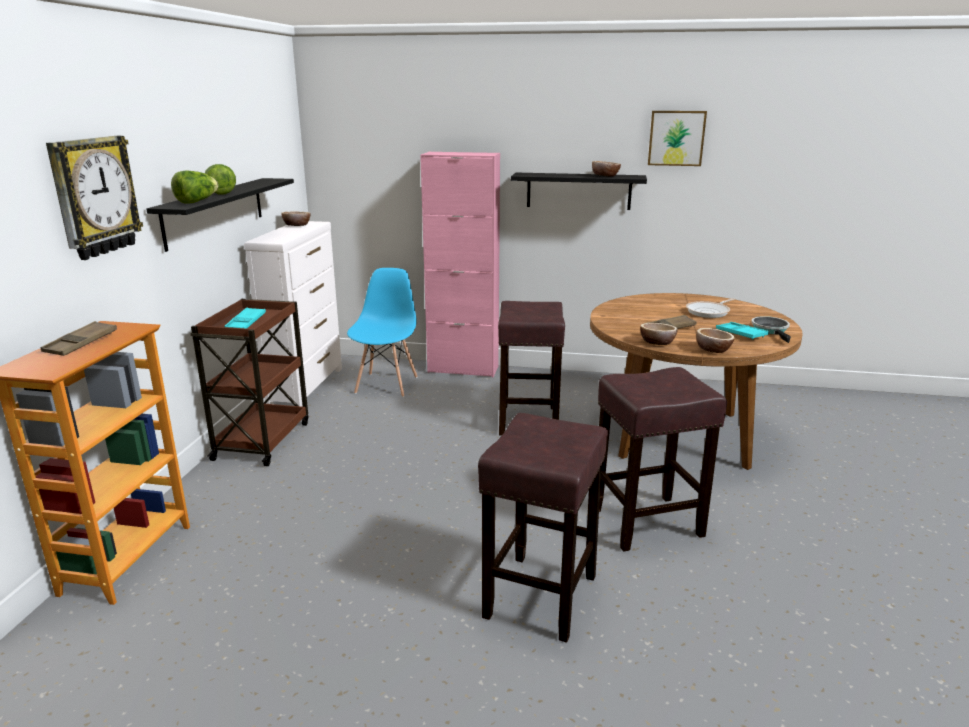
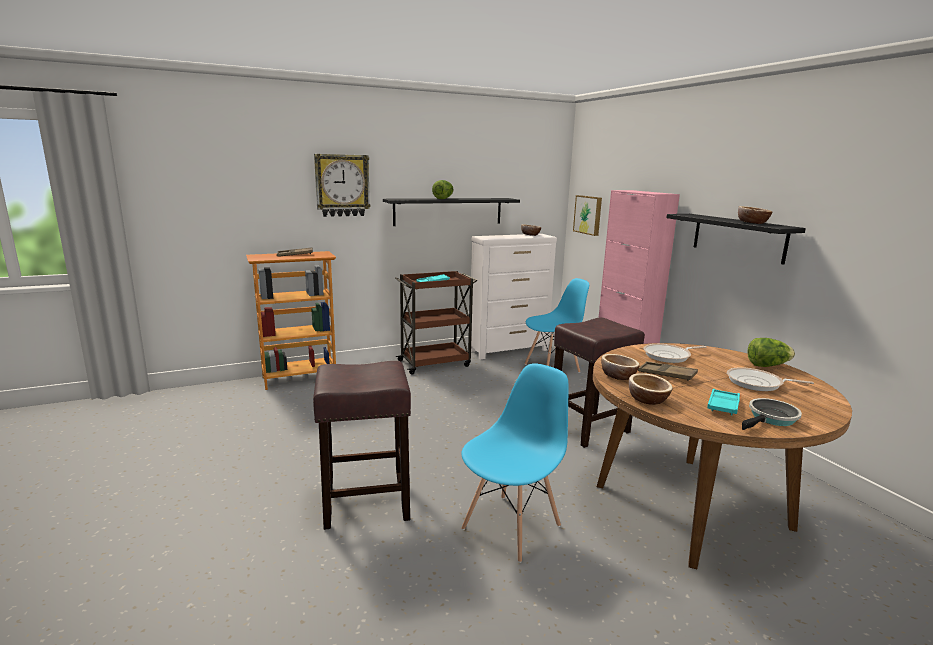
camera: 55 degrees right, 5 degrees down
lettuce [171,170,218,204] -> lettuce moved to [748,338,795,367]
brown stool [598,367,727,552] -> blue chair [461,363,568,563]
picture [648,111,707,166] -> picture moved to [573,195,602,236]
none -> frying pan [643,344,706,363]

